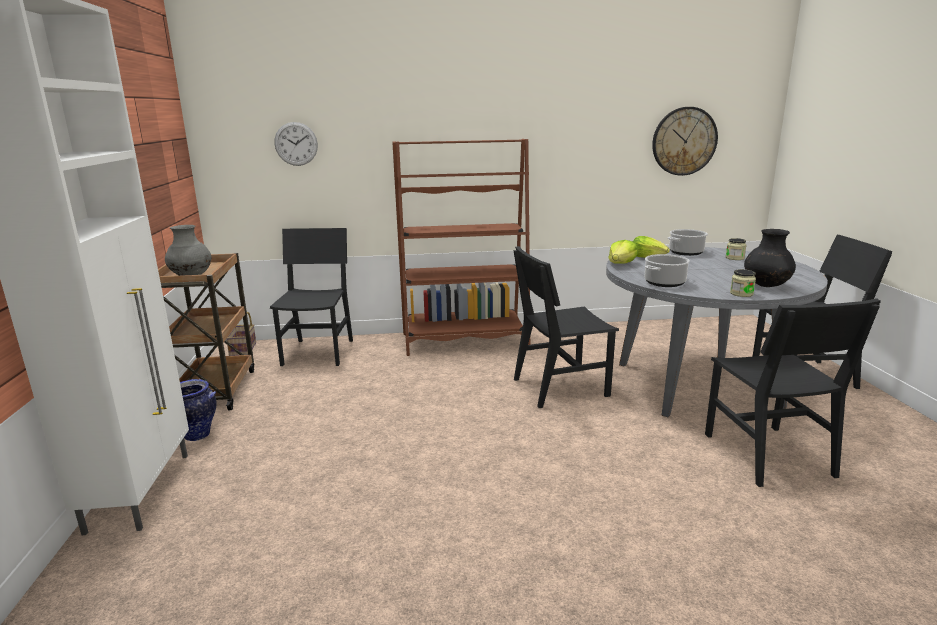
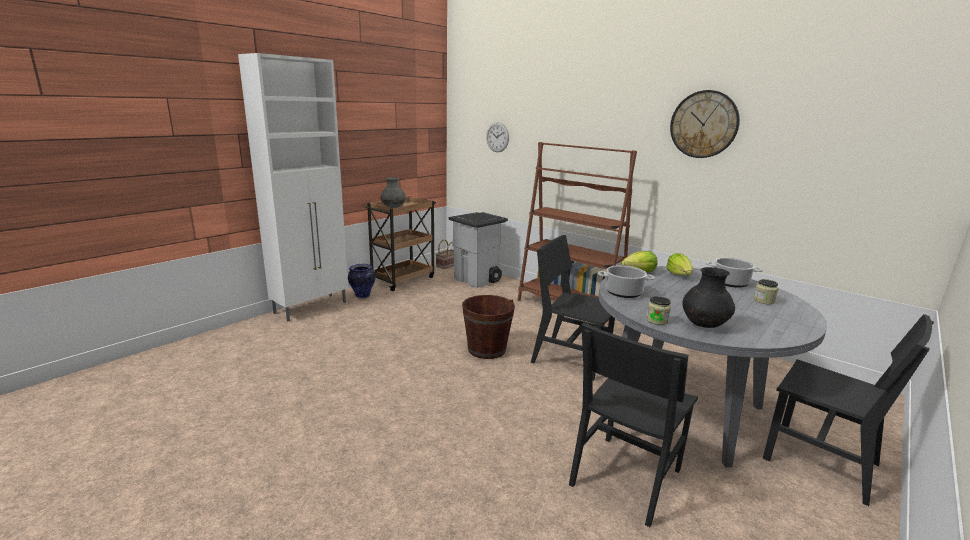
camera: 45 degrees right, 0 degrees up
black chair [270,228,353,366] -> grey trash can [449,212,508,288]
wall clock [652,107,718,176] -> wall clock moved to [670,90,740,158]
none -> brown bucket [462,295,515,359]

